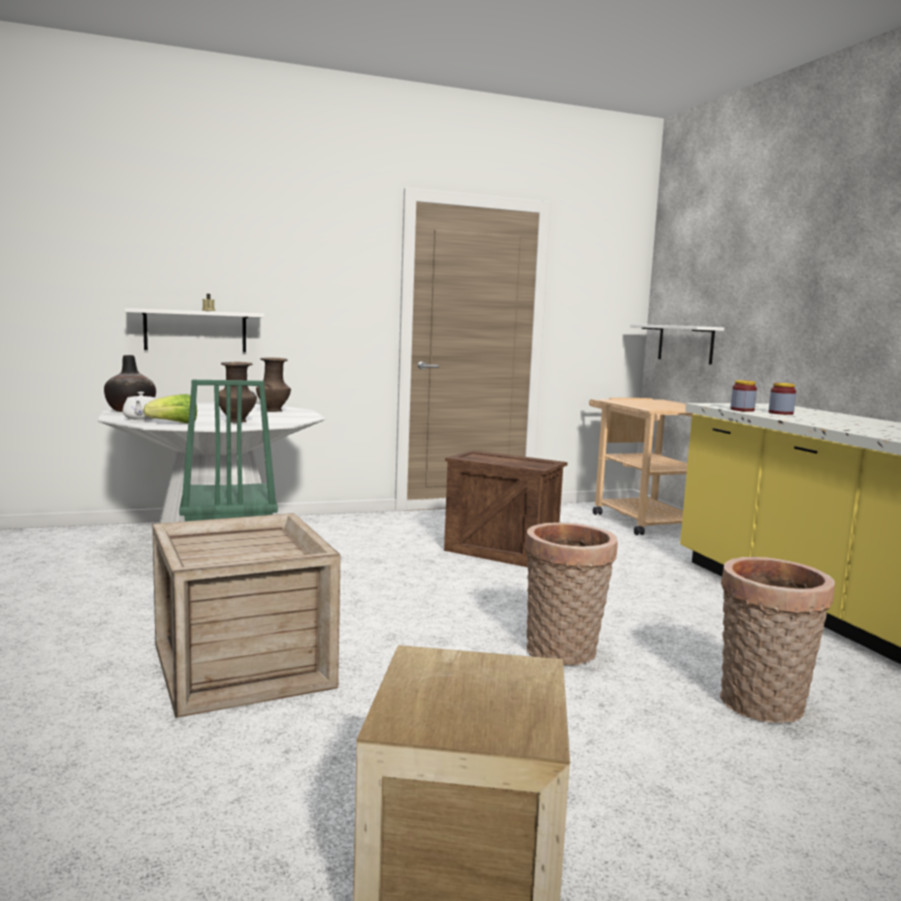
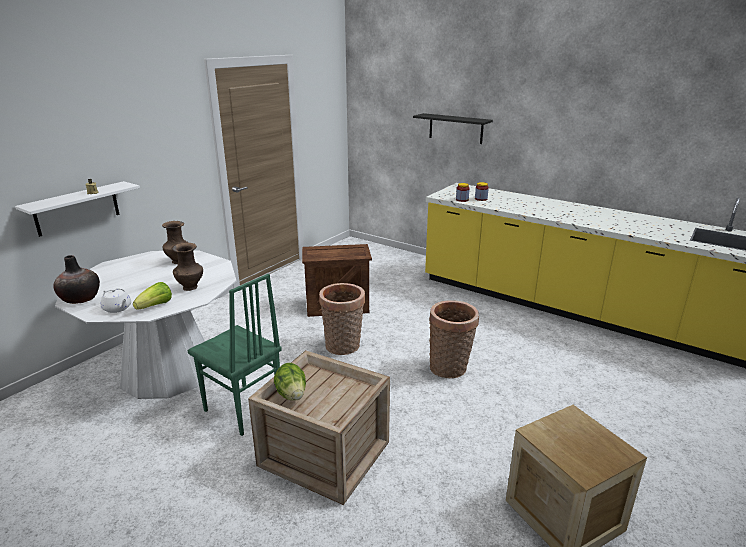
camera: 35 degrees left, 15 degrees up
beige cart [589,398,694,535] -> none
white shelf [630,324,724,365] -> none
basket [720,557,835,723] -> basket moved to [319,283,365,355]
none -> lettuce [274,363,306,401]
none -> black shelf [413,113,493,144]

